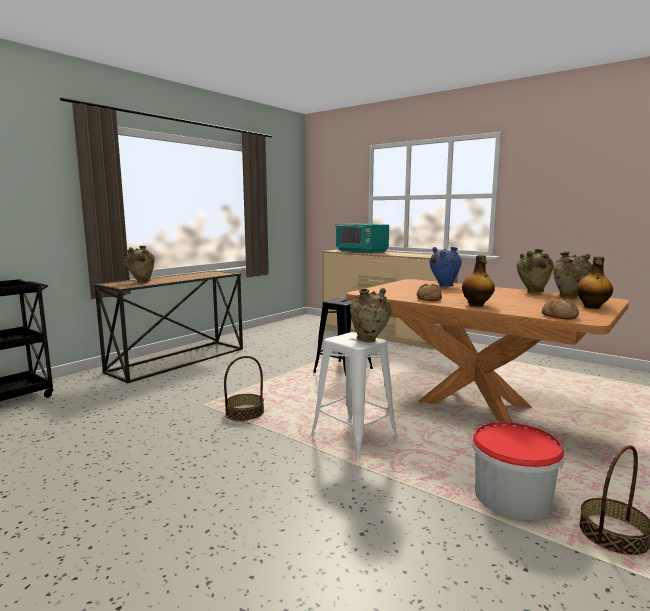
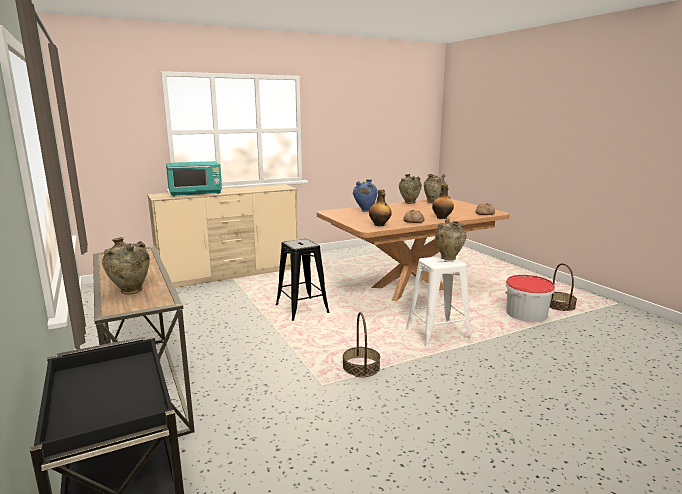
camera: 65 degrees left, 5 degrees up
bottle [577,256,613,309] -> bottle moved to [369,189,392,226]

